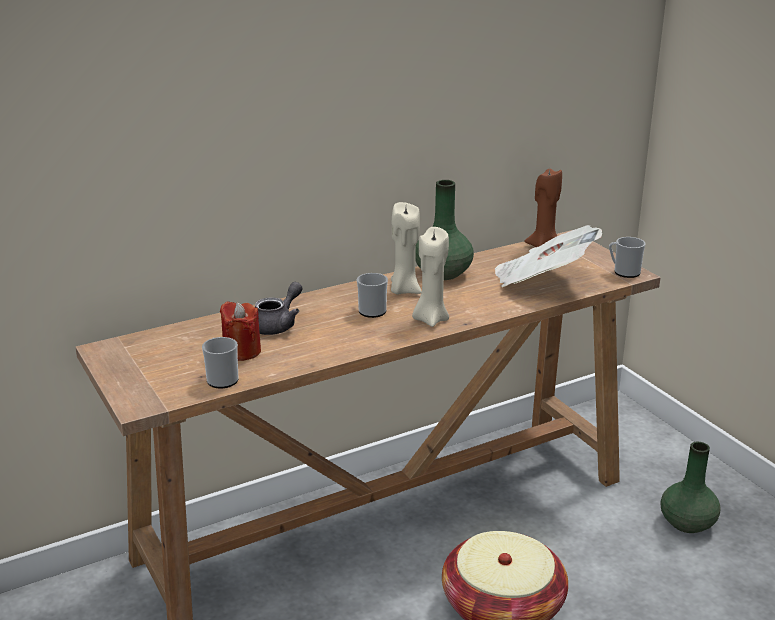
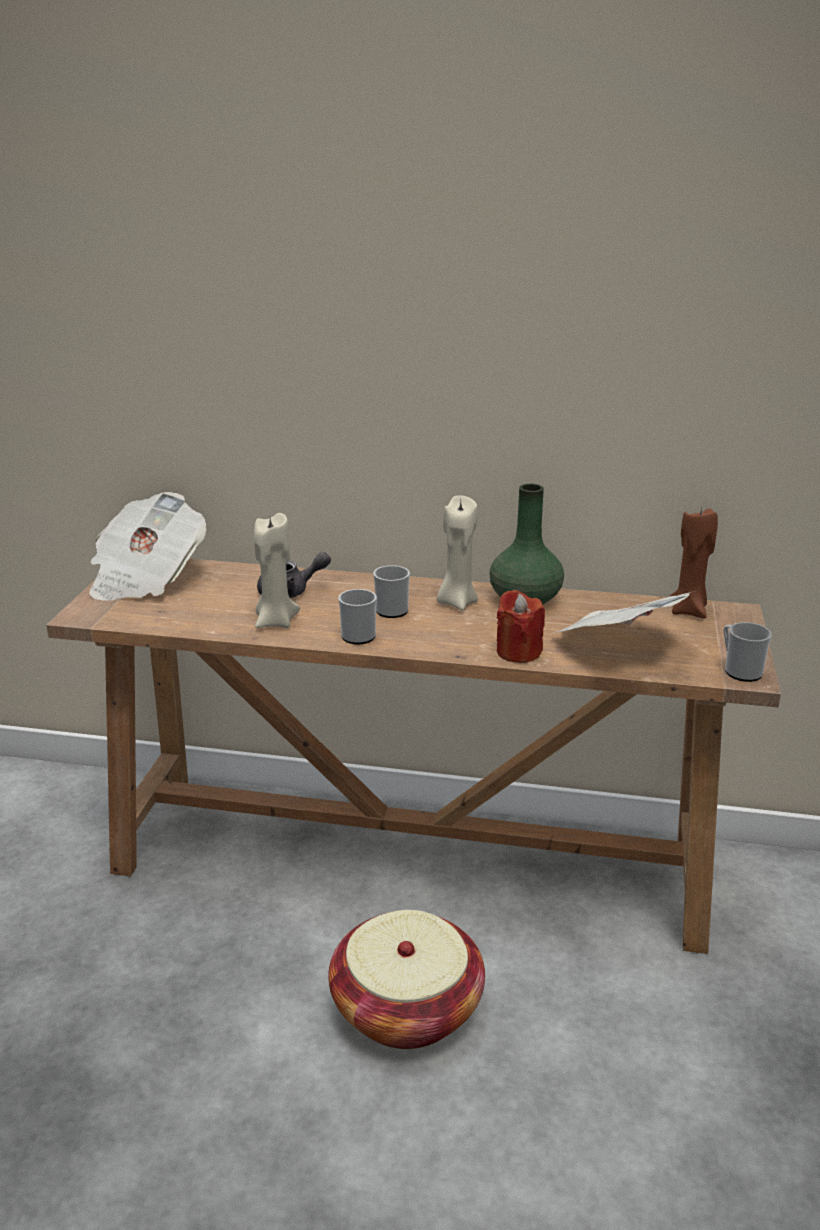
camera: 40 degrees right, 0 degrees up
mug [202,337,239,389] -> mug moved to [338,589,377,644]
red candle [220,301,261,361] -> red candle moved to [497,590,545,663]
beige candle [412,227,449,327] -> beige candle moved to [254,513,300,628]
green vase [660,442,721,533] -> none
none -> newspaper [89,492,206,601]

